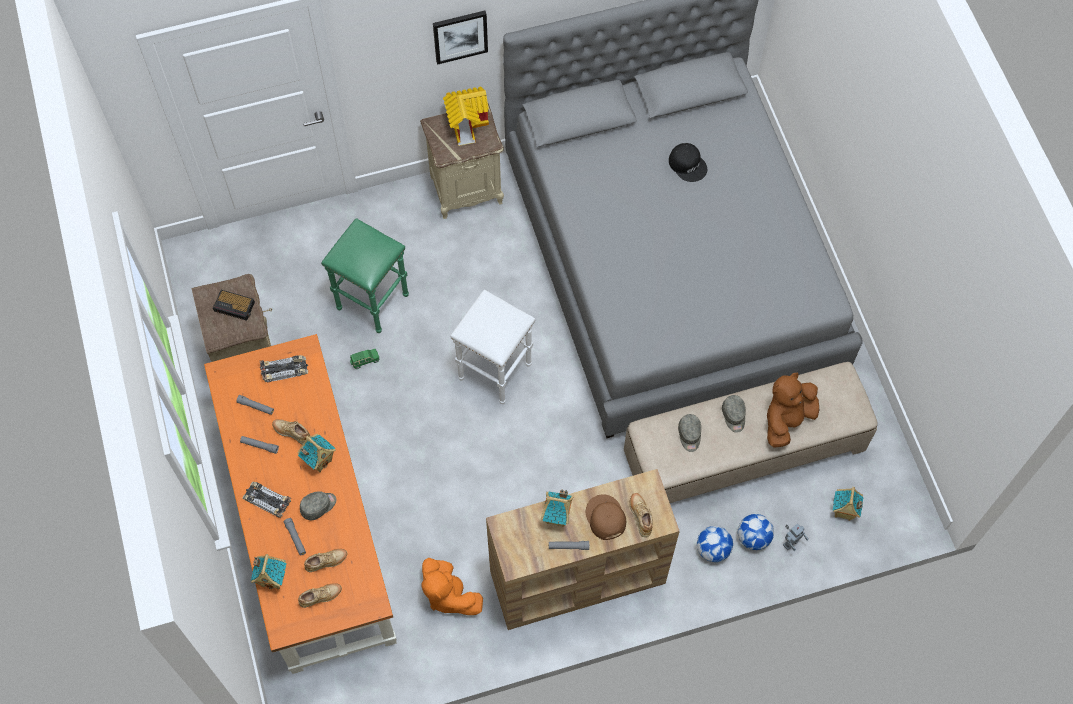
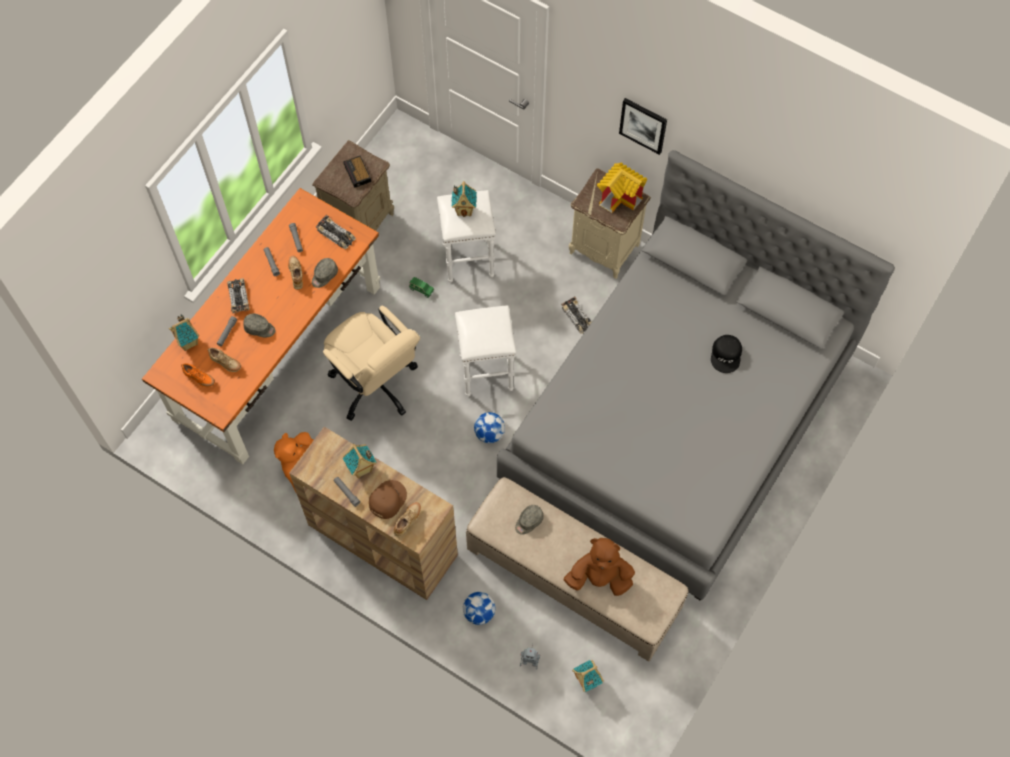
camera: 50 degrees right, 0 degrees up
toy house [298,434,336,472] -> toy house moved to [452,181,477,217]
beige shoe [298,583,342,608] -> orange shoe [181,363,215,387]
green stool [321,218,409,333] -> white stool [437,190,496,283]
grey cap [722,395,746,433] -> grey cap moved to [312,258,338,288]
football [738,514,774,550] -> football moved to [474,412,505,443]
none -> beige office chair [323,306,420,421]
none -> toy car [561,297,592,334]

